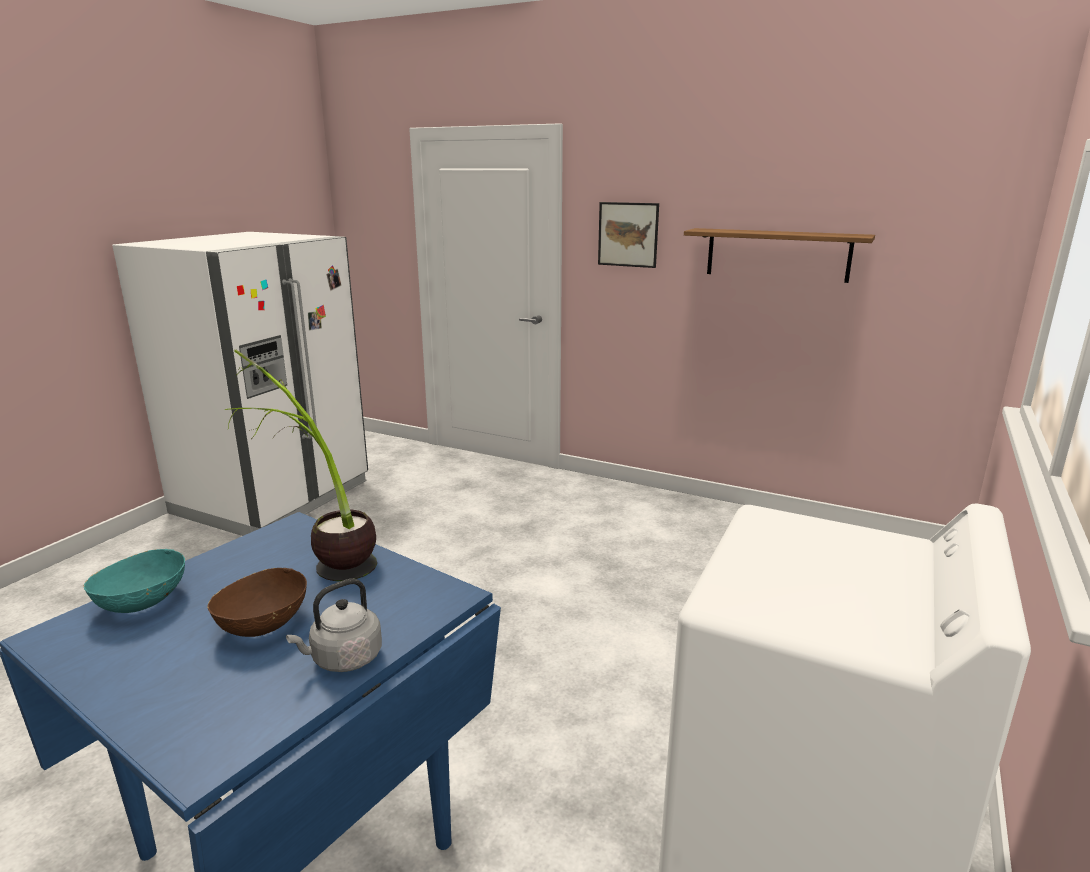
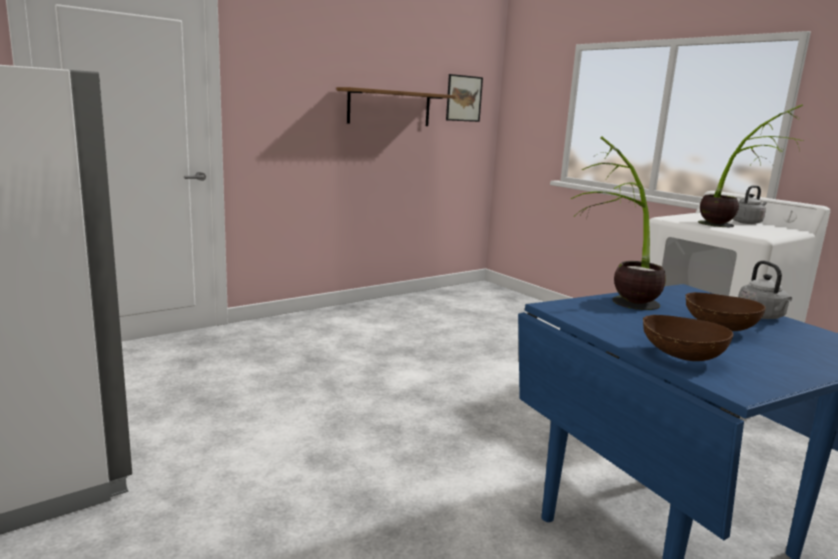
camera: 65 degrees left, 5 degrees down
turquoise bowl [84,549,185,613] -> brown bowl [643,315,733,361]
picture [598,202,659,268] -> picture moved to [446,74,483,122]
none -> potted plant [698,105,804,227]
none -> grey kettle [733,185,767,224]

